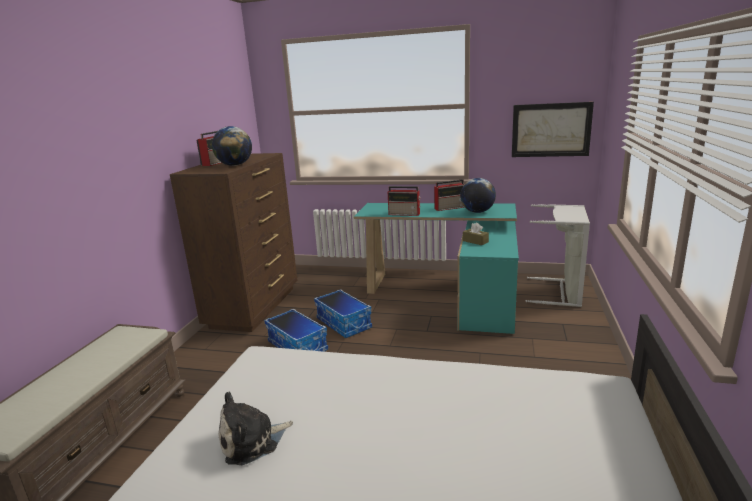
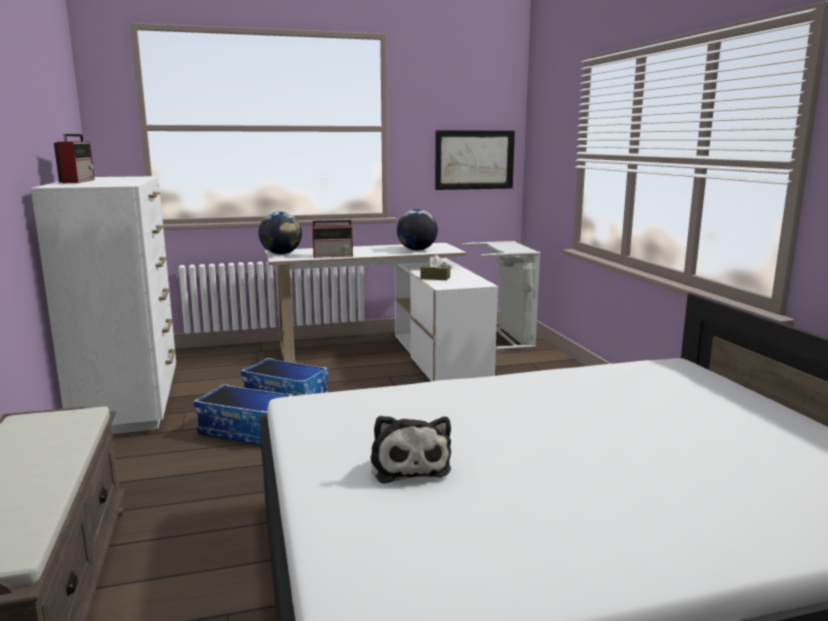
camera: 30 degrees left, 5 degrees down
brown dresser [170,153,297,332] -> white dresser [31,176,176,434]
globe [212,126,252,166] -> globe moved to [259,212,302,254]
plush toy [218,391,293,465] -> plush toy turned 45 degrees counterclockwise [371,416,451,483]
turquoise desk [354,203,519,334] -> white desk [265,243,498,381]
radio [434,179,465,211] -> none

